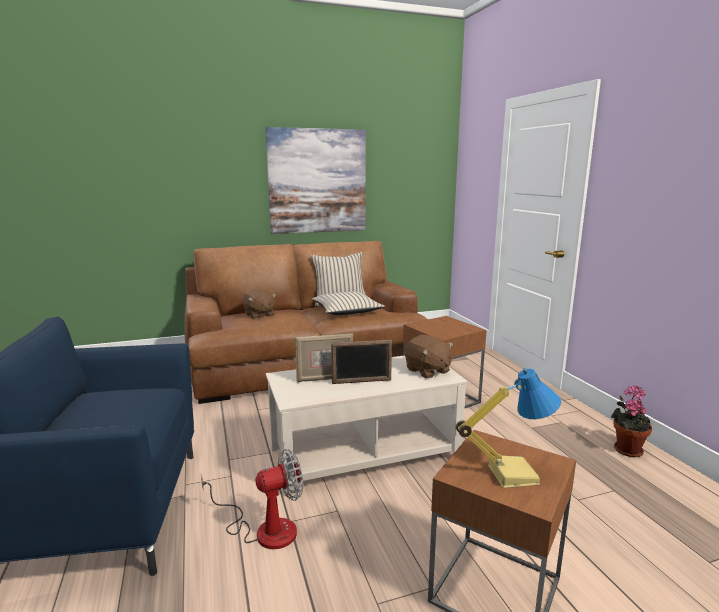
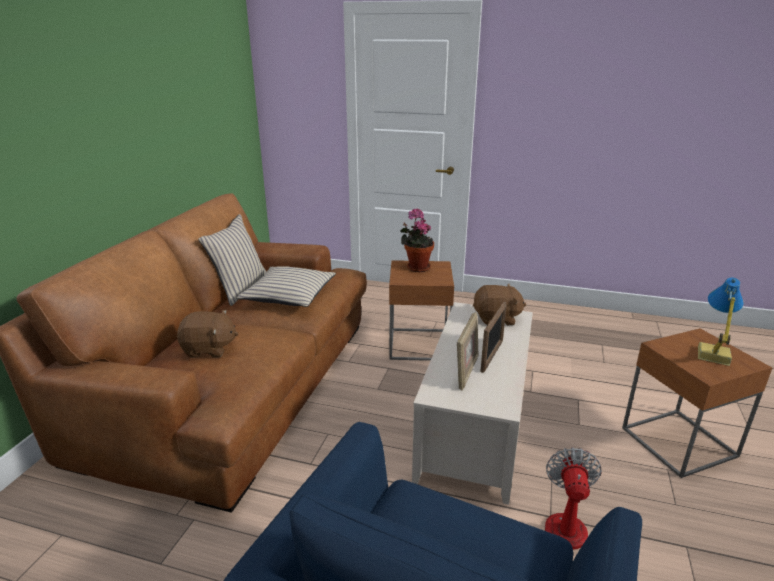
camera: 55 degrees left, 10 degrees up
picture [266,127,366,234] -> none
potted plant [611,385,652,457] -> potted plant moved to [401,208,434,272]

